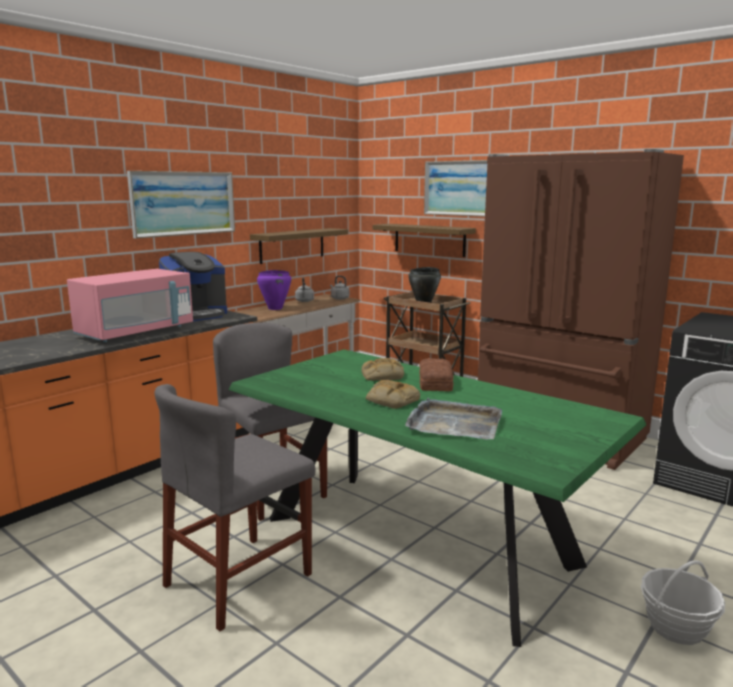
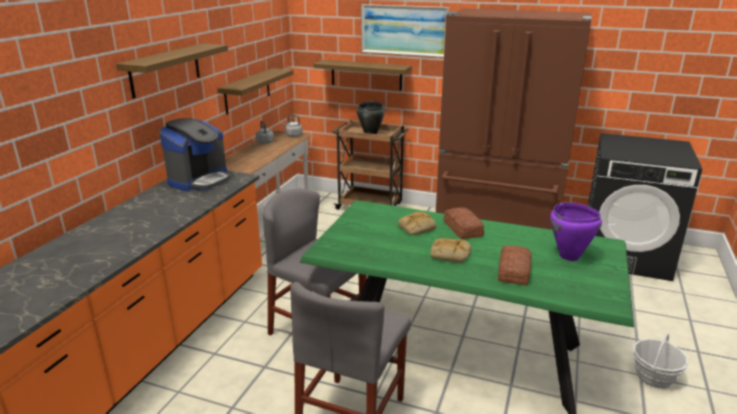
camera: 20 degrees left, 10 degrees up
pink microwave [67,269,193,342] -> none
picture [127,171,235,239] -> shelf [116,43,228,99]
purple cooking pot [257,270,291,310] -> purple cooking pot moved to [550,202,602,261]
grey tray [405,398,502,440] -> bread [498,245,532,285]

